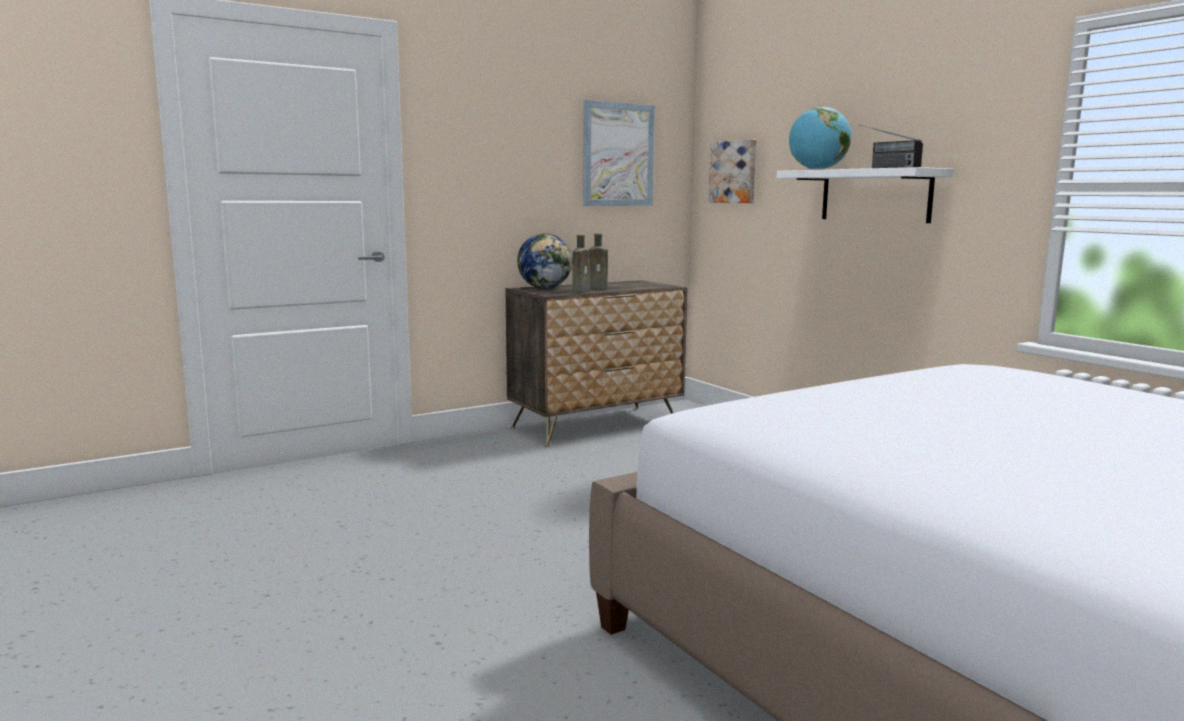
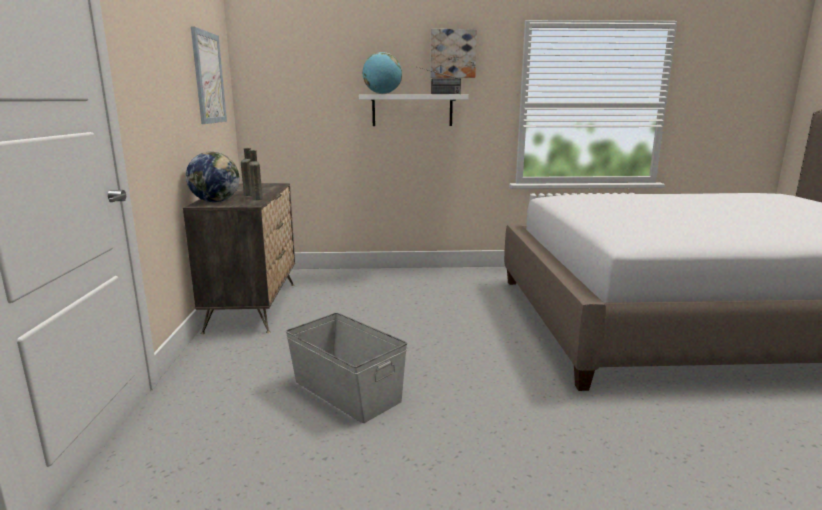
camera: 60 degrees left, 5 degrees up
picture [708,139,756,203] -> picture moved to [430,29,477,78]
none -> grey storage box [285,313,407,423]

